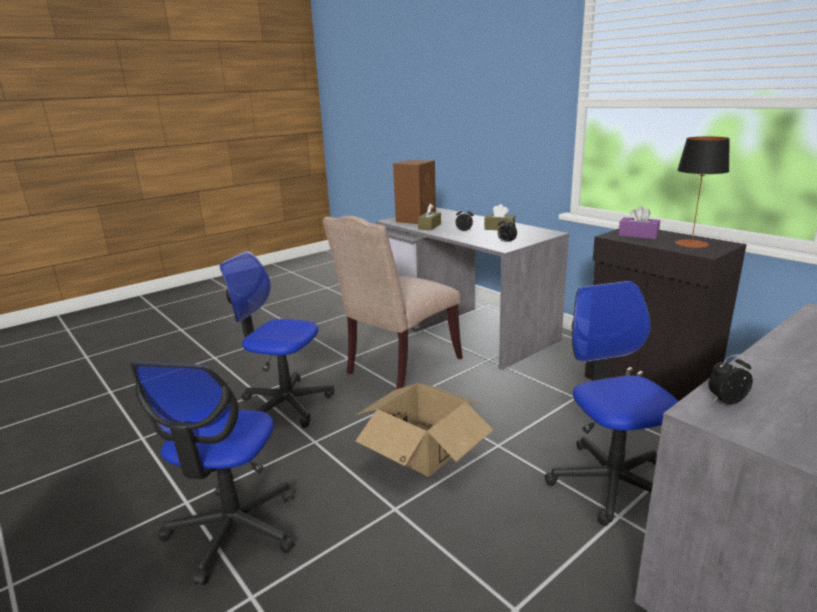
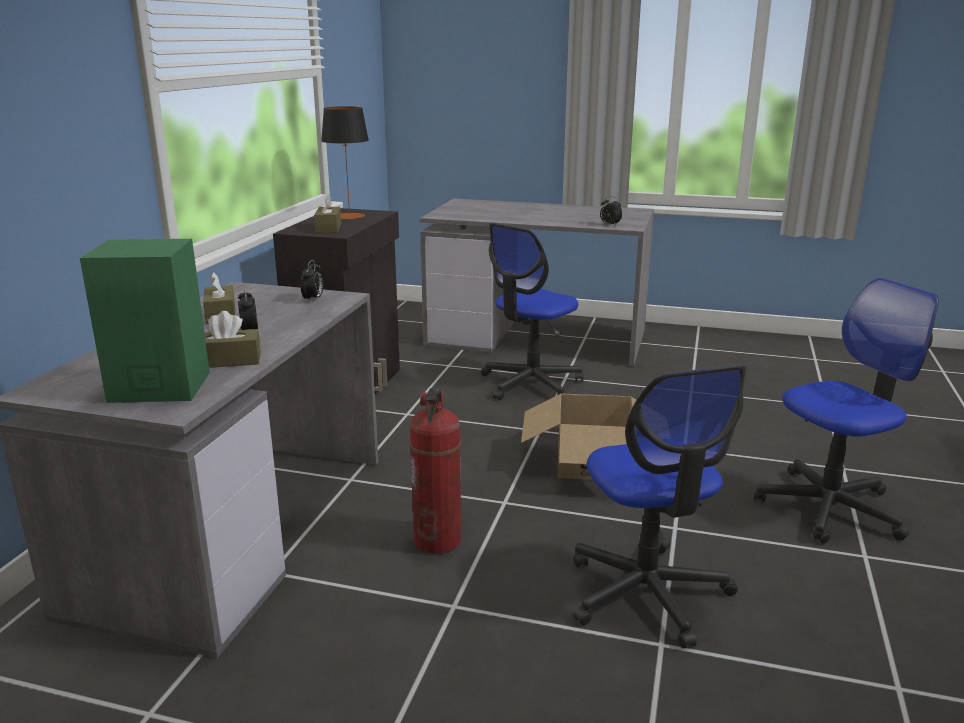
camera: 125 degrees left, 0 degrees up
beige chair [323,216,463,389] -> fire extinguisher [410,388,461,554]
brown speaker [393,160,436,224] -> green speaker [80,239,210,403]
purple tissue box [618,206,660,239] -> brown tissue box [314,194,341,233]

